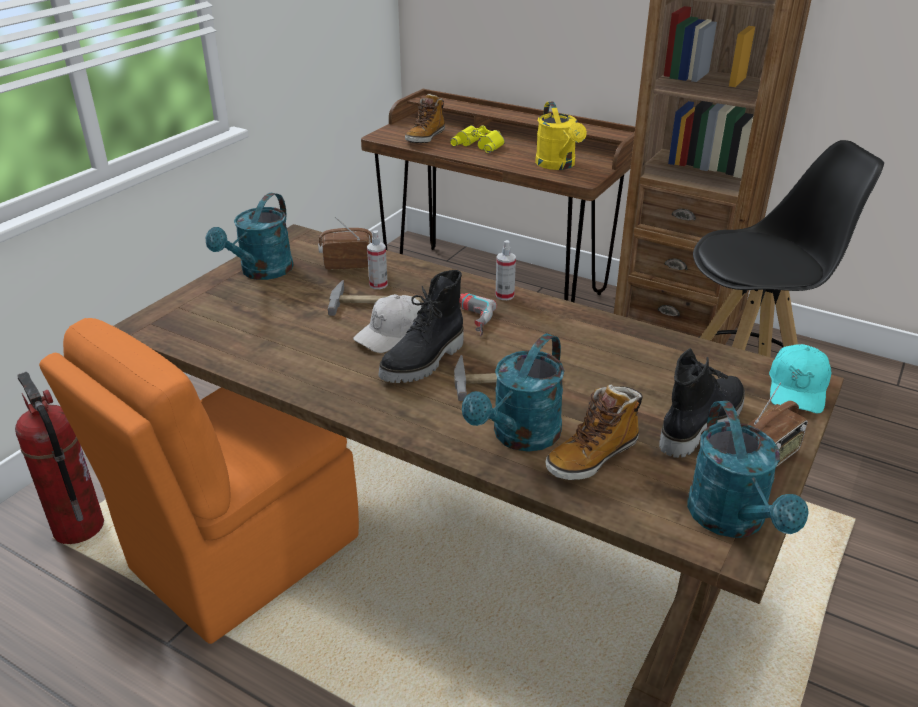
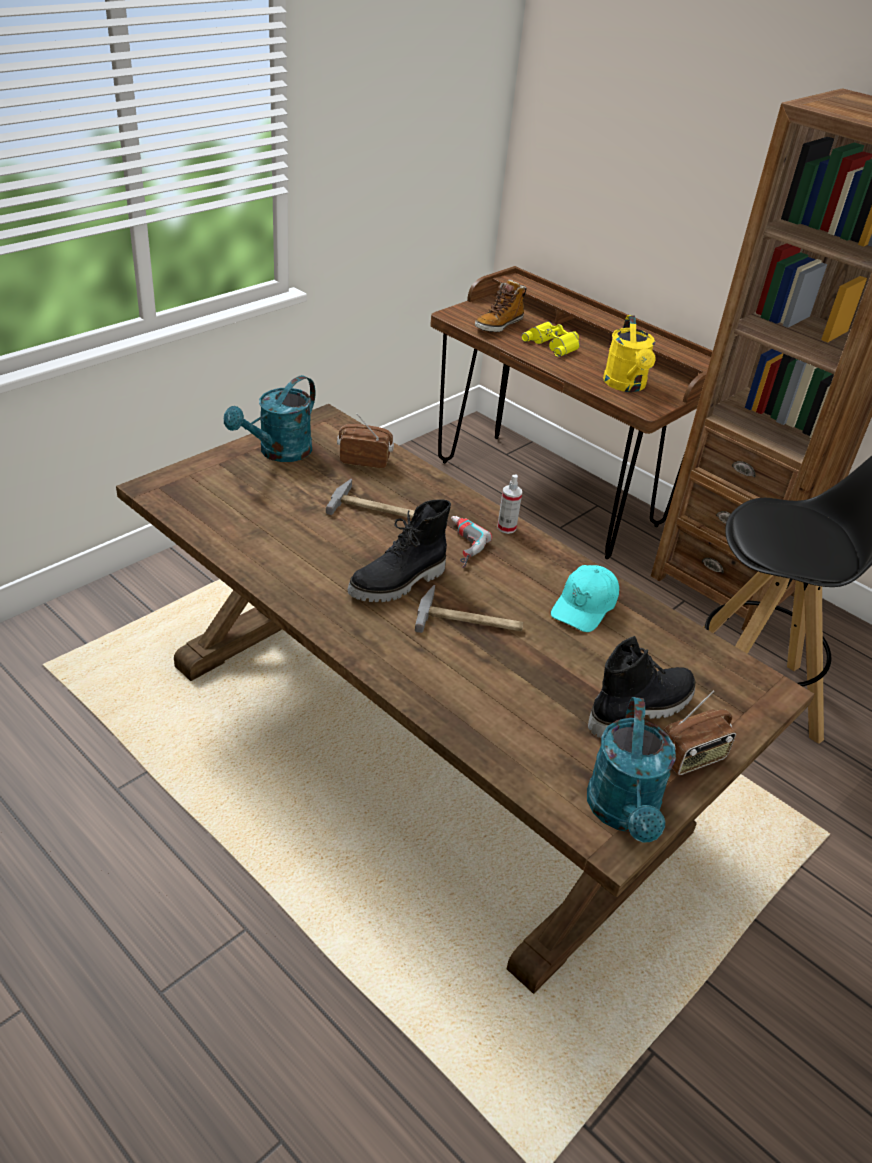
camera: 10 degrees right, 5 degrees up
fire extinguisher [15,372,104,544] -> none
orange chair [39,318,359,644] -> none
white cap [353,294,422,353] -> none
spray bottle [367,230,388,289] -> none
turquoise watering can [462,334,565,452] -> none
boot [546,385,643,480] -> none
turquoise cap [769,344,832,414] -> turquoise cap moved to [551,565,619,632]

